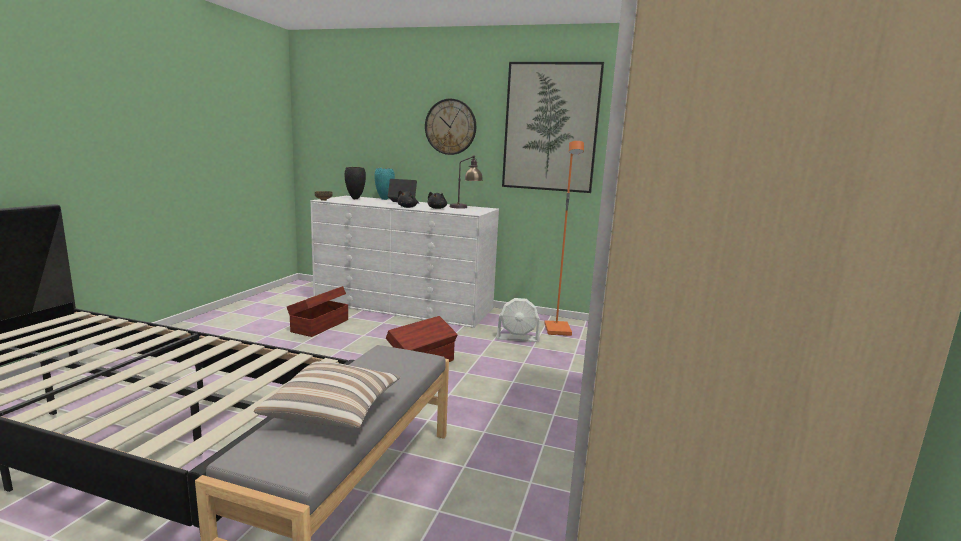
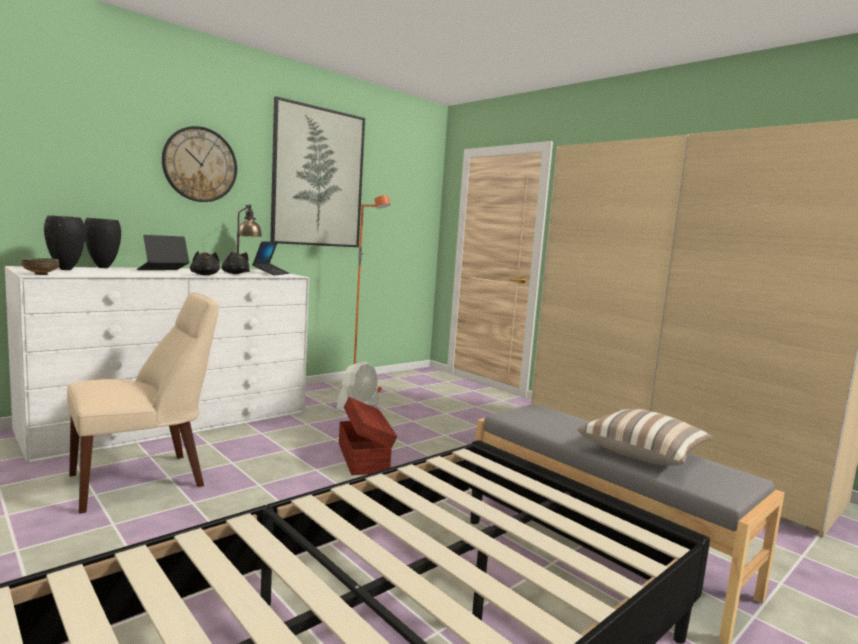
camera: 60 degrees left, 5 degrees down
brown storage box [287,286,348,337] -> beige chair [67,293,219,514]
turquoise vase [374,168,395,200] -> black vase [84,218,121,268]
none -> laptop [252,241,290,276]

